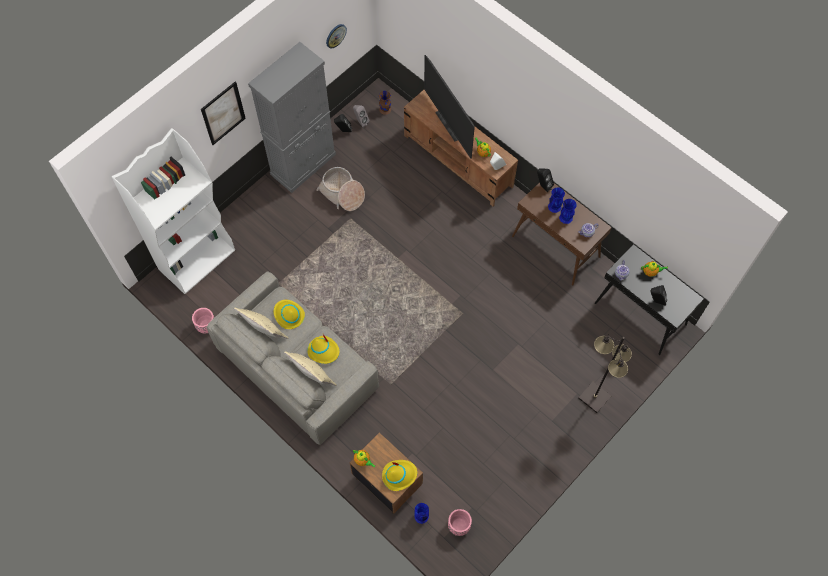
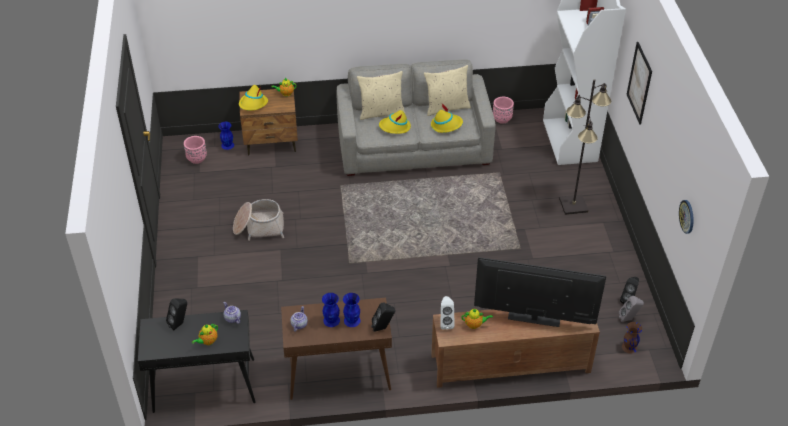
camera: 130 degrees right, 20 degrees down
grey cabinet [248,42,336,193] -> none
basket [316,167,365,211] -> basket moved to [233,199,284,241]
black floor lamp [578,333,632,413] -> black floor lamp moved to [559,79,611,215]

